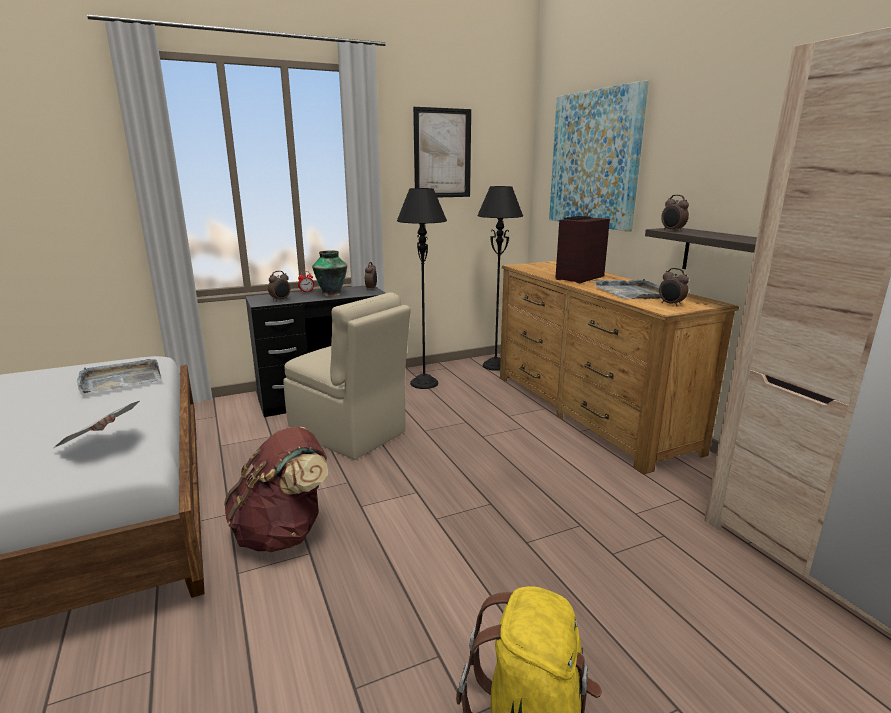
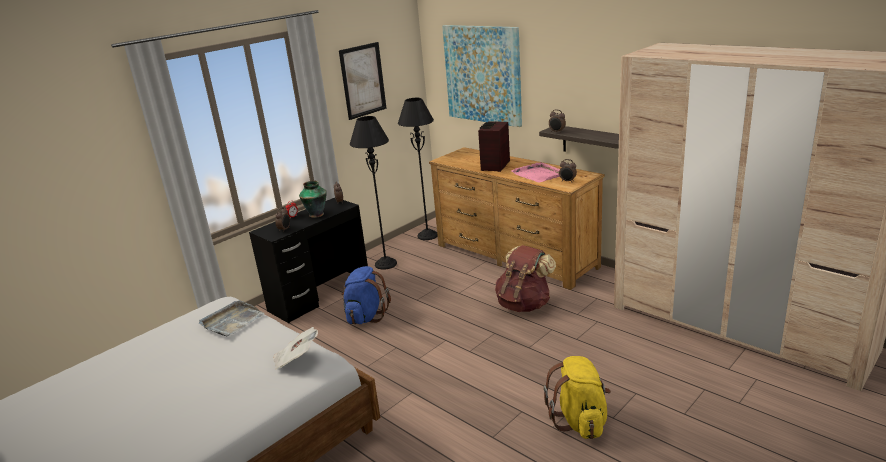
camera: 20 degrees left, 5 degrees up
brown backpack [224,427,328,552] -> brown backpack moved to [495,245,556,312]
beige chair [283,292,411,460] -> blue backpack [341,266,391,324]
grey tray [594,279,661,299] -> pink tray [511,162,560,182]

